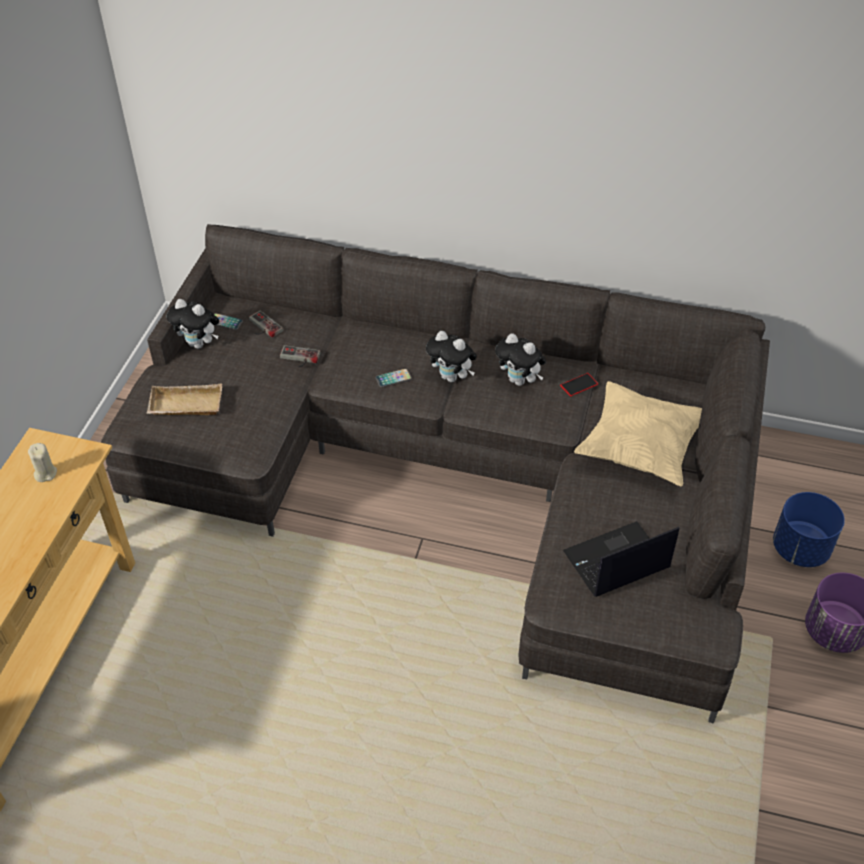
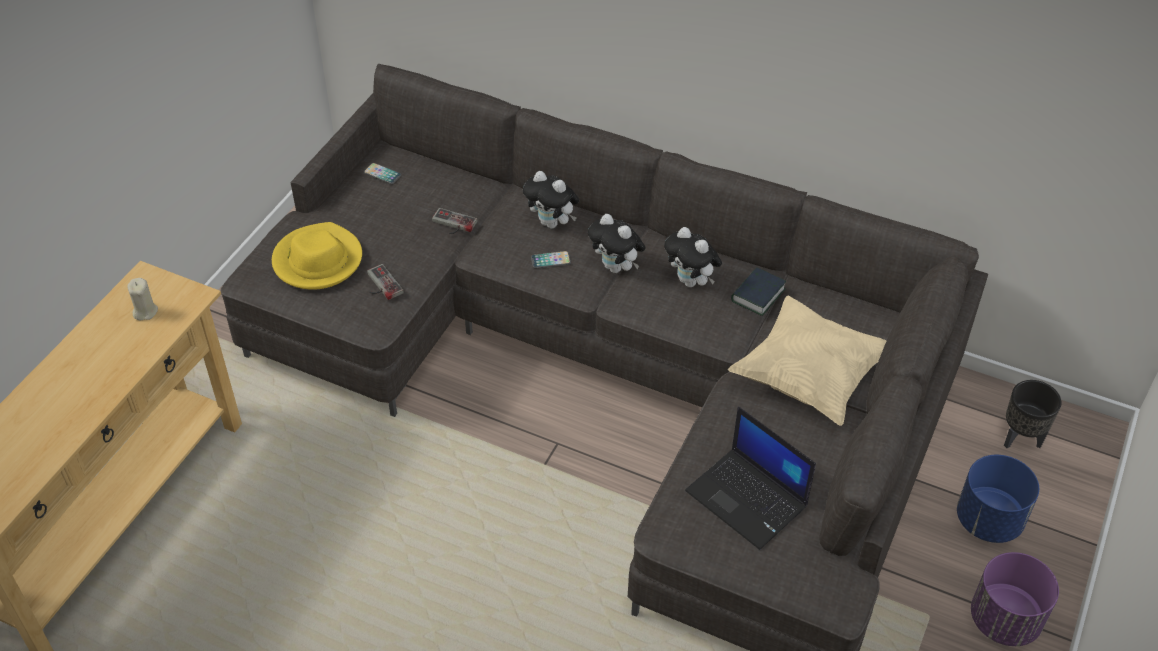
camera: 10 degrees right, 0 degrees up
beige tray [147,384,222,415] -> yellow hat [272,222,362,290]
plush toy [167,299,219,349] -> plush toy moved to [523,171,579,229]
game controller [249,310,283,338] -> game controller moved to [367,264,404,300]
phone [560,373,598,396] -> book [731,267,786,316]
laptop [563,521,679,597] -> laptop turned 120 degrees counterclockwise [685,407,816,550]
none -> black planter [1004,380,1061,448]

